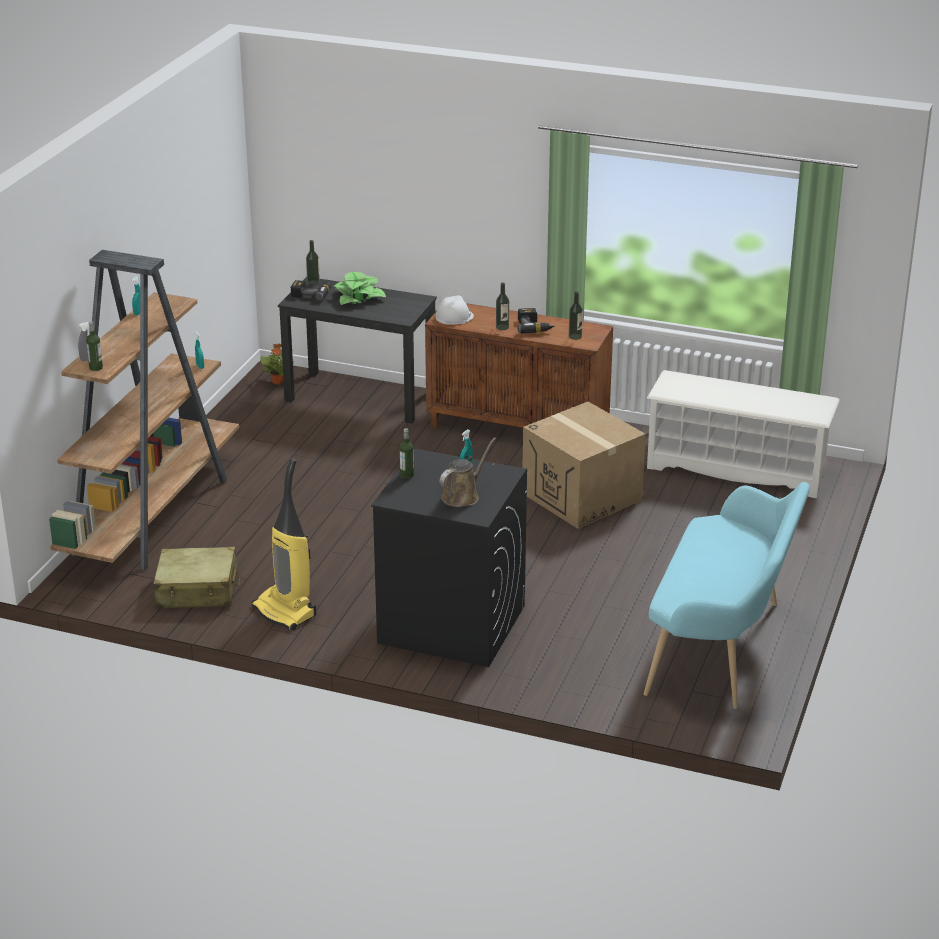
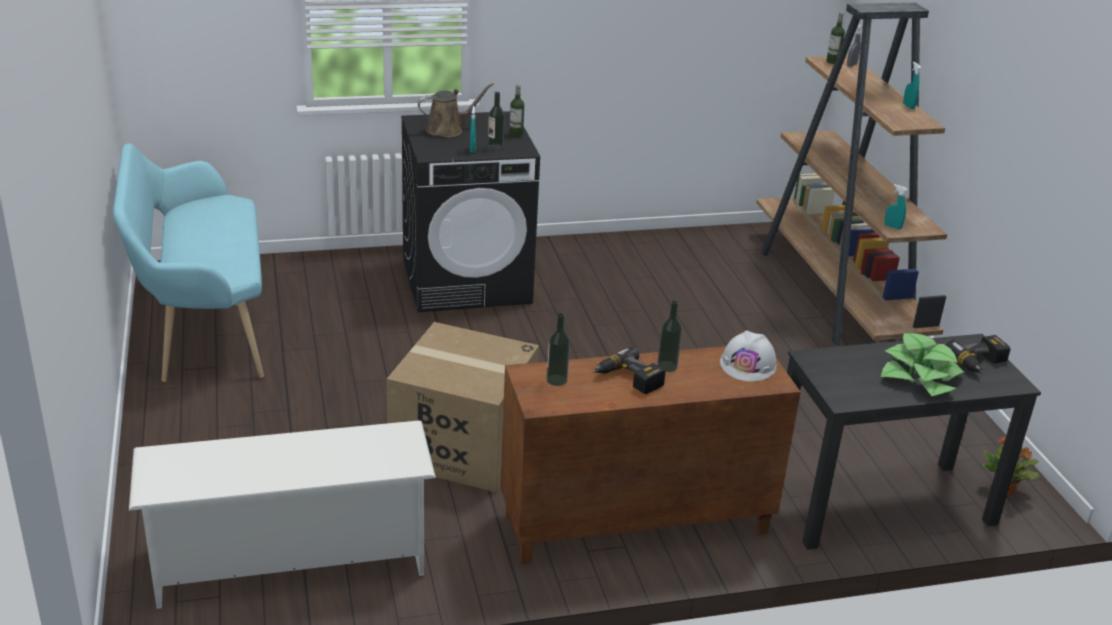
camera: 145 degrees right, 0 degrees up
beige suitcase [153,547,240,608] -> none
vacuum cleaner [252,458,316,630] -> none
bottle [306,240,320,286] -> bottle moved to [488,92,505,150]
brown watering can [440,437,496,507] -> brown watering can turned 120 degrees counterclockwise [418,83,494,137]

